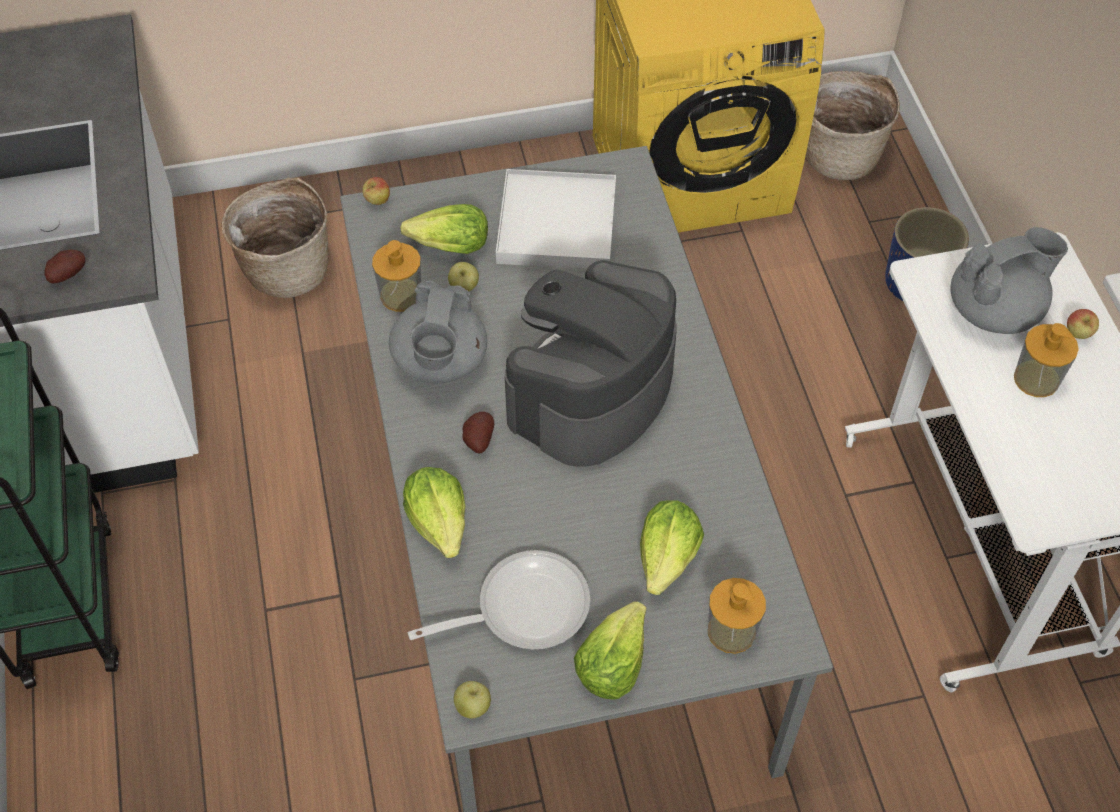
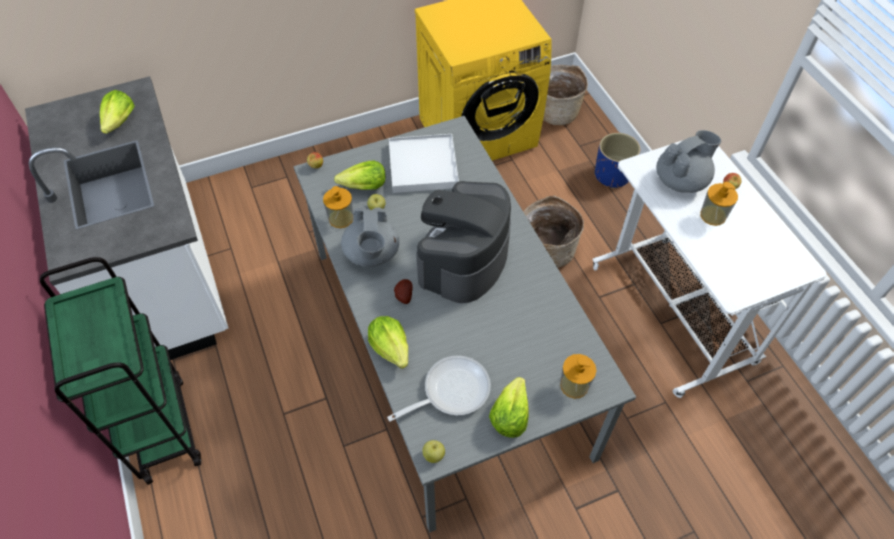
camera: 10 degrees left, 0 degrees up
potato [44,250,85,283] -> none
basket [222,177,329,298] -> basket moved to [523,195,584,268]
lettuce [640,500,704,595] -> lettuce moved to [100,90,134,134]

